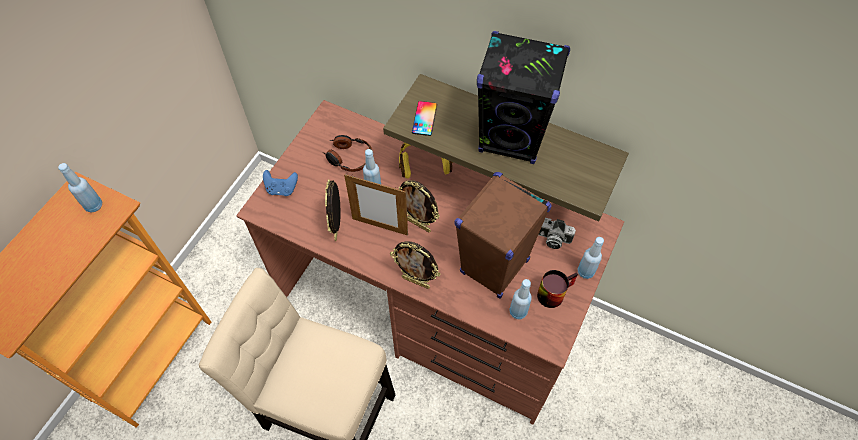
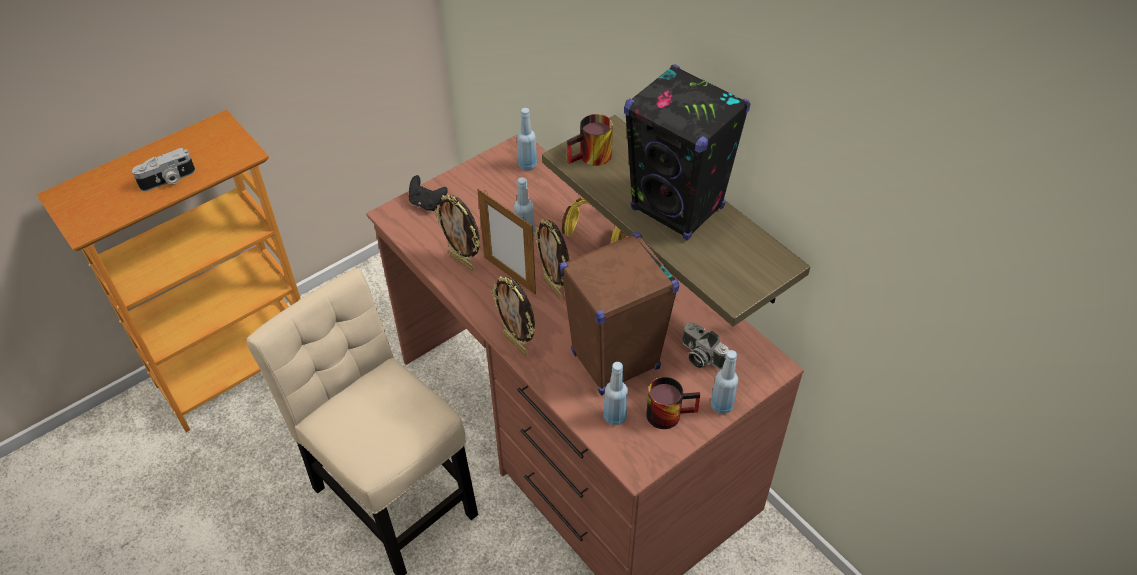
camera: 25 degrees right, 10 degrees down
blue bottle [58,163,102,213] -> blue bottle moved to [517,108,537,170]
blue game controller [263,170,298,196] -> black game controller [409,175,448,211]
headphones [323,135,372,172] -> none
picture frame [325,179,341,241] -> picture frame turned 75 degrees counterclockwise [435,195,480,271]
phone [412,101,437,136] -> mug [567,114,613,166]
none -> camera [132,148,195,191]

